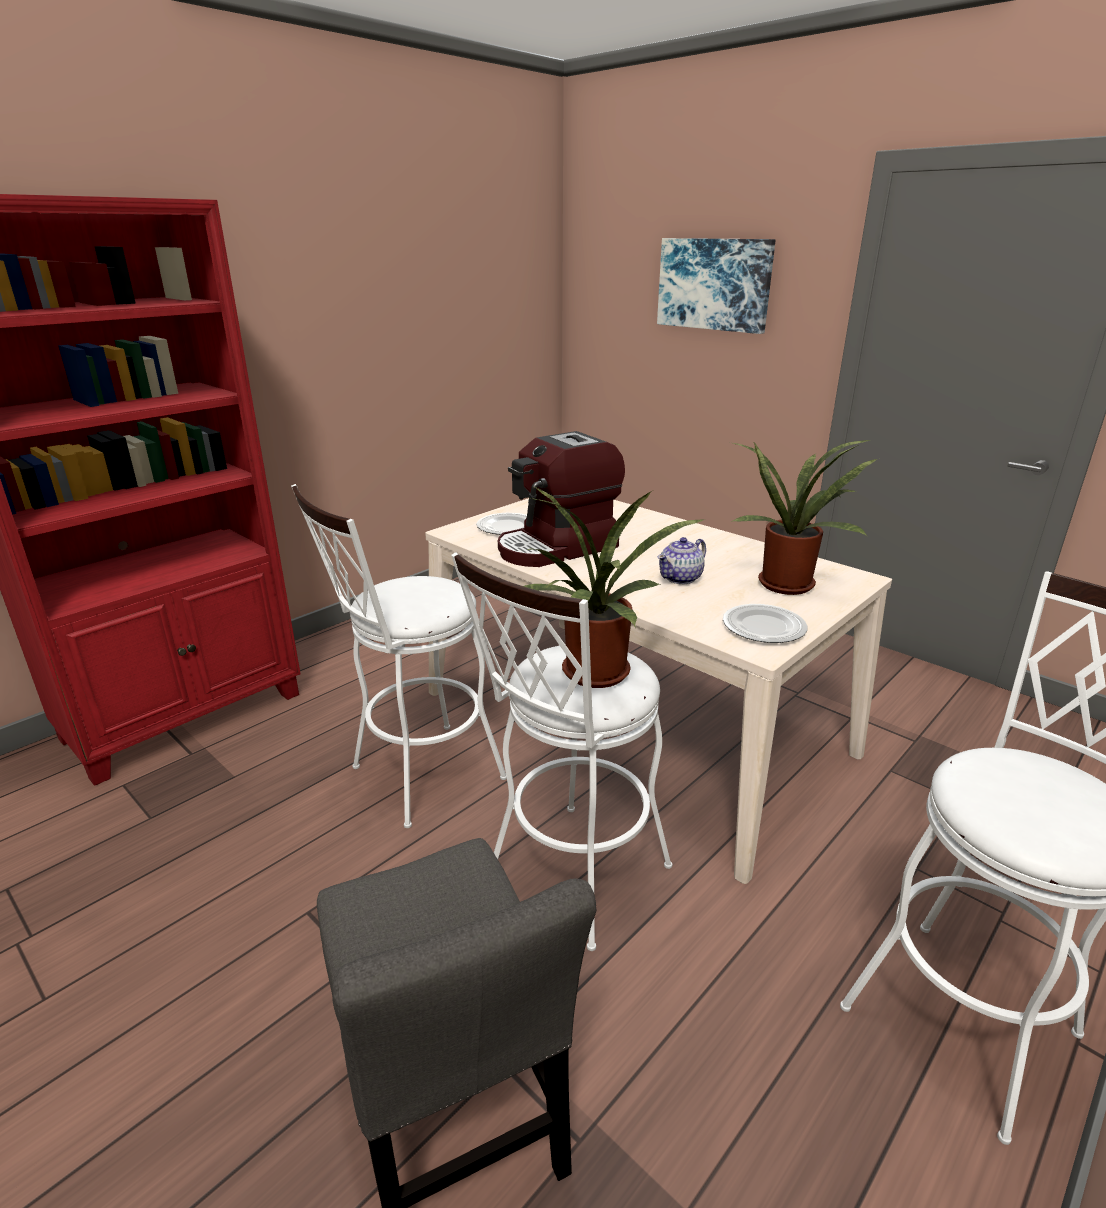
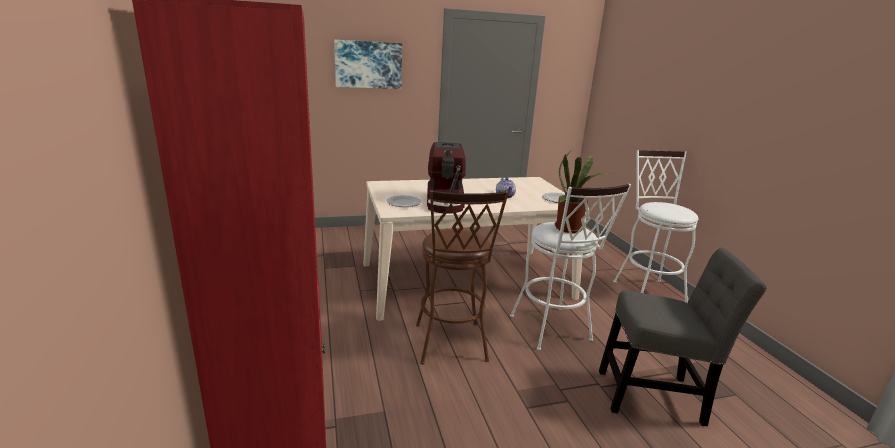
camera: 60 degrees left, 5 degrees down
white stool [291,484,507,828] -> brown stool [416,190,509,364]
potted plant [730,440,877,595] -> none

